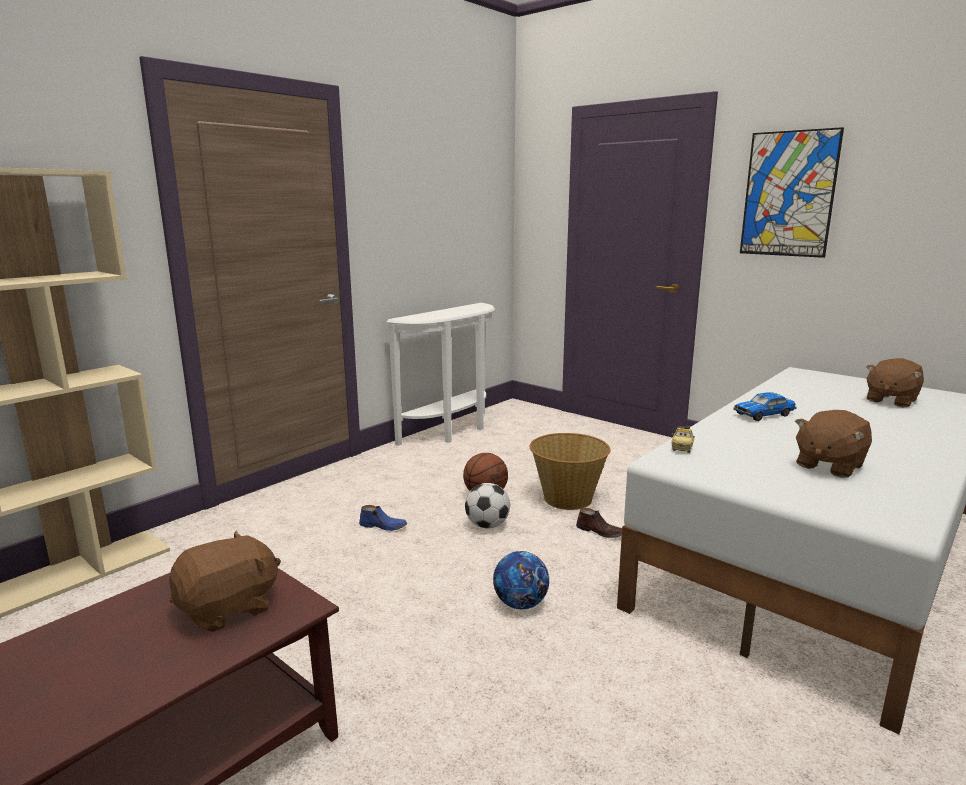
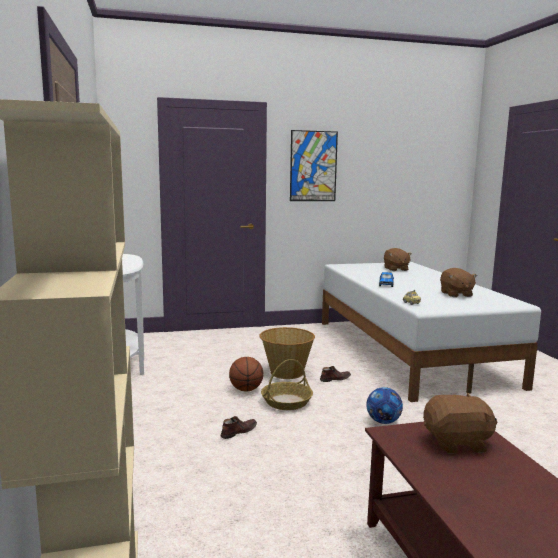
camera: 55 degrees left, 5 degrees down
brown plush toy [169,530,281,632] -> brown plush toy turned 90 degrees clockwise [423,393,498,454]
blue shoe [359,505,407,531] -> brown shoe [221,416,257,439]
football [465,483,510,529] -> basket [261,359,313,410]

